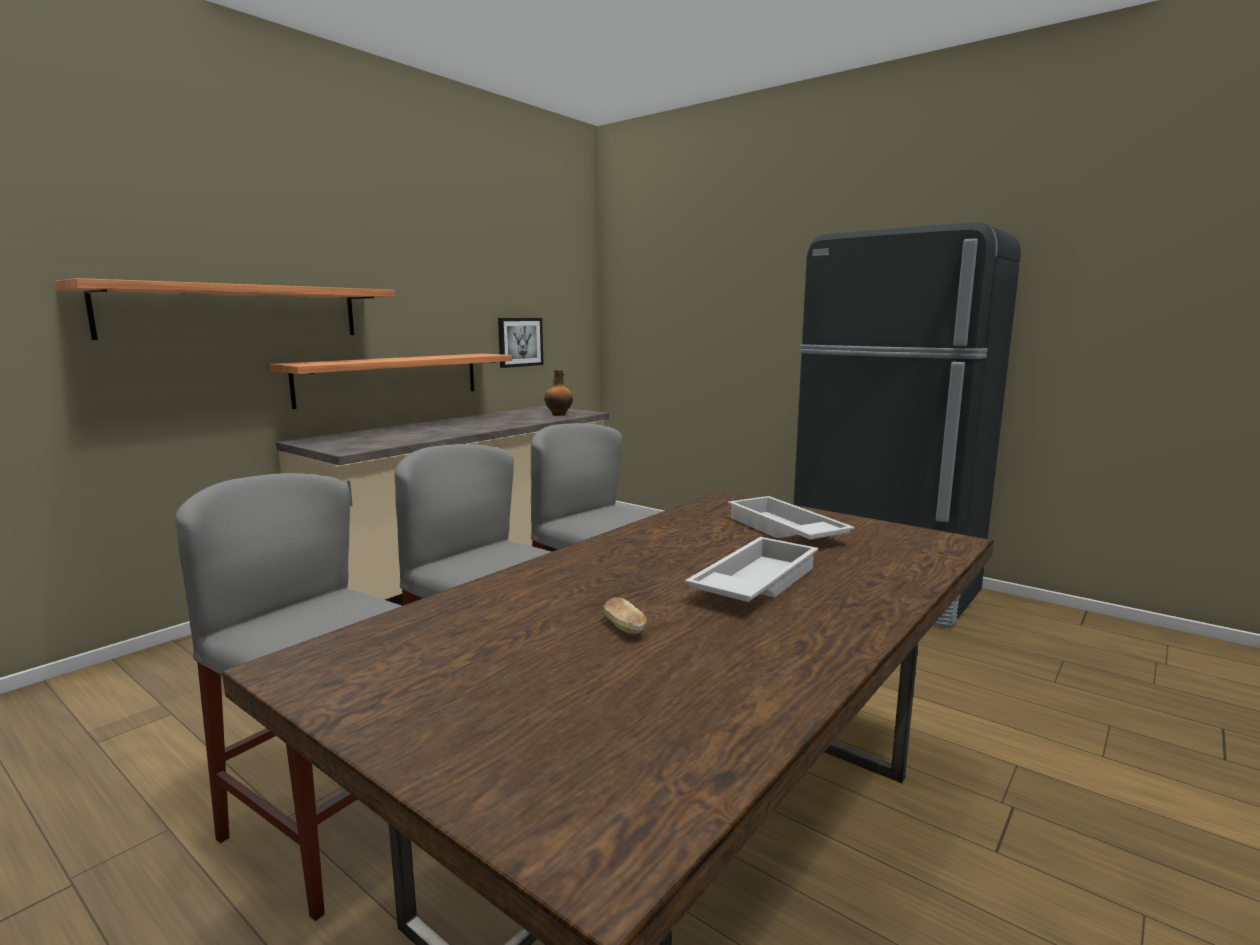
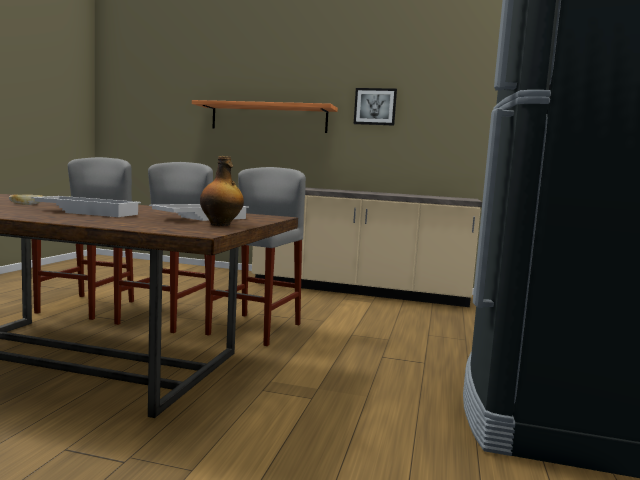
camera: 65 degrees right, 5 degrees down
shelf [270,354,512,409] -> none
picture [498,318,543,368] -> picture moved to [354,88,397,126]
bottle [544,369,573,416] -> bottle moved to [200,156,244,226]

